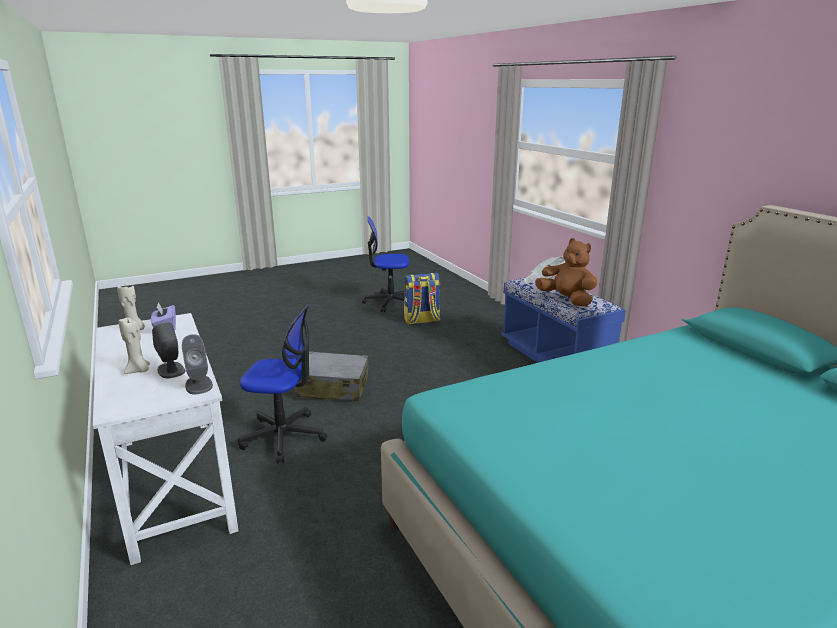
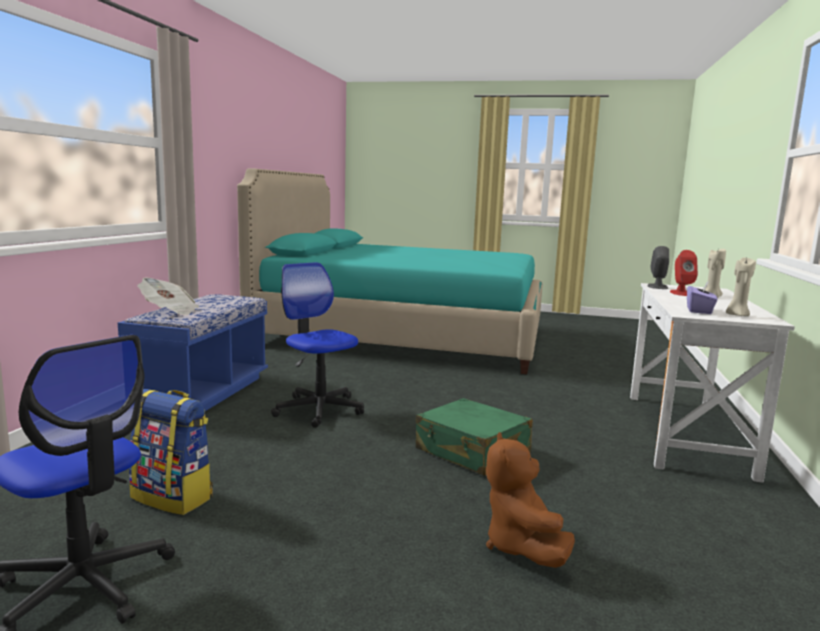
camera: 140 degrees left, 10 degrees down
grey speaker [152,322,185,378] -> red speaker [670,250,698,296]
office chair [238,304,328,464] -> office chair moved to [271,262,364,428]
grey suitcase [295,351,369,402] -> green suitcase [416,398,533,476]
brown plush toy [535,238,597,306] -> brown plush toy moved to [486,432,575,568]

